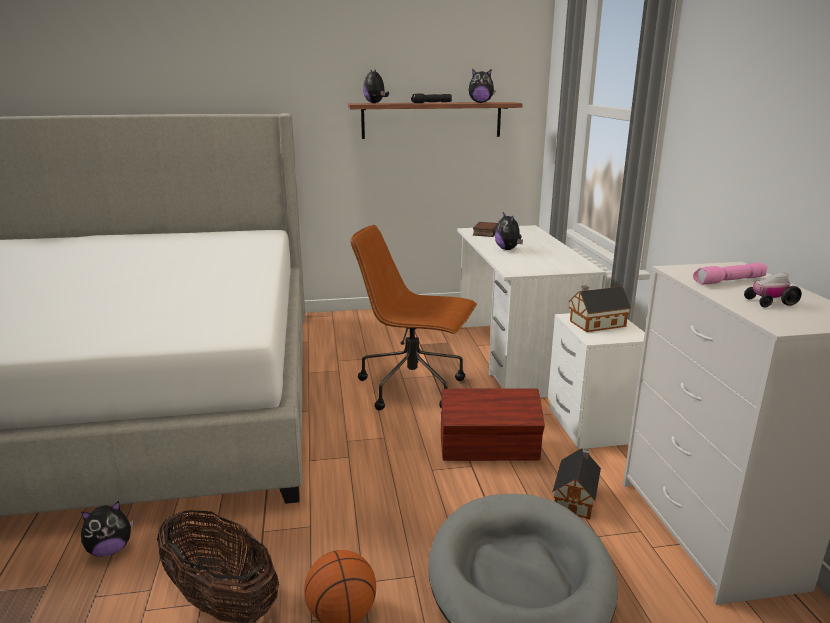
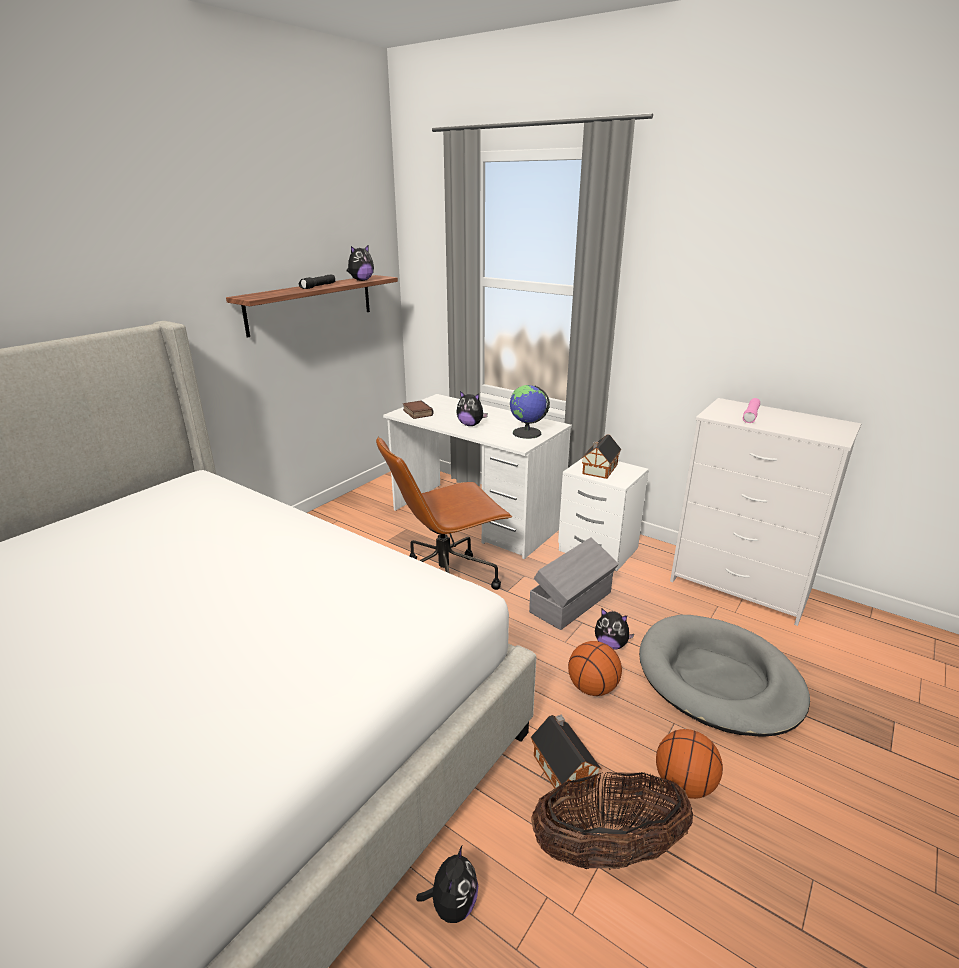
camera: 45 degrees left, 5 degrees up
plush toy [363,69,389,103] -> plush toy moved to [595,609,634,649]
brown storage box [441,388,545,461] -> grey storage box [529,537,619,630]
toy house [552,448,601,520] -> toy house moved to [531,715,602,796]
toy car [744,273,802,307] -> none
none -> globe [510,385,550,439]
none -> basketball [568,641,622,696]

